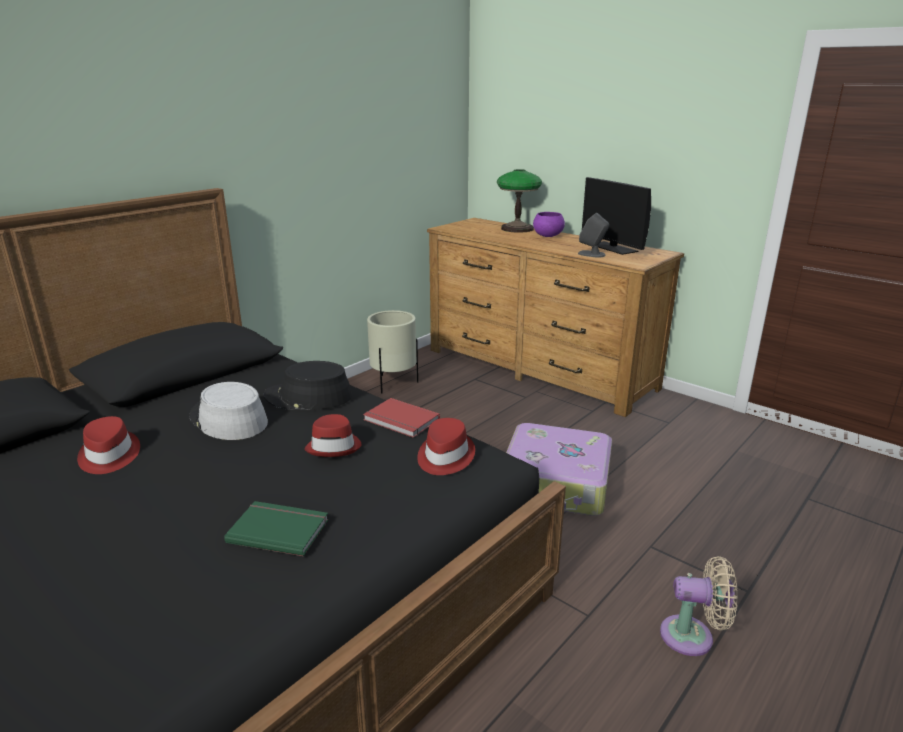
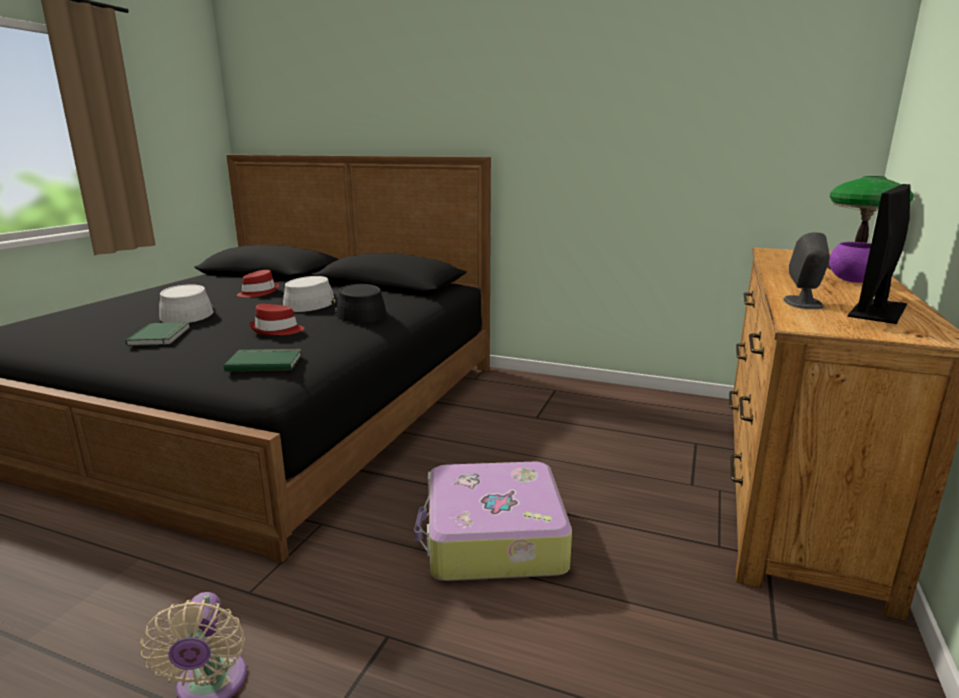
camera: 70 degrees right, 5 degrees down
red book [363,398,440,438] -> none
beige planter [367,310,418,393] -> none
red hat [417,418,475,475] -> green book [224,349,302,371]
none -> grey hat [159,284,214,323]

